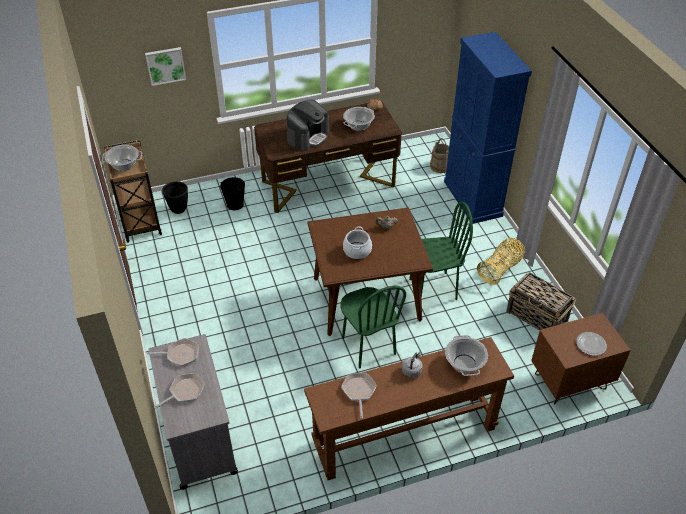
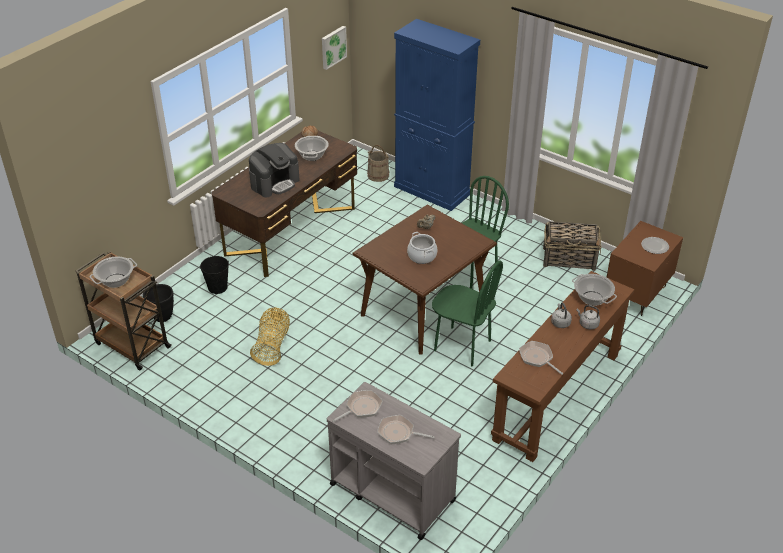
camera: 35 degrees left, 5 degrees down
picture [145,47,186,86] -> picture moved to [322,26,347,70]
frying pan [154,373,205,408] -> frying pan turned 90 degrees counterclockwise [377,415,435,445]
coffee machine [287,100,329,151] -> coffee machine turned 45 degrees clockwise [249,143,300,197]
basket [477,238,525,285] -> basket moved to [250,308,290,366]
none -> grey kettle [576,305,600,330]

